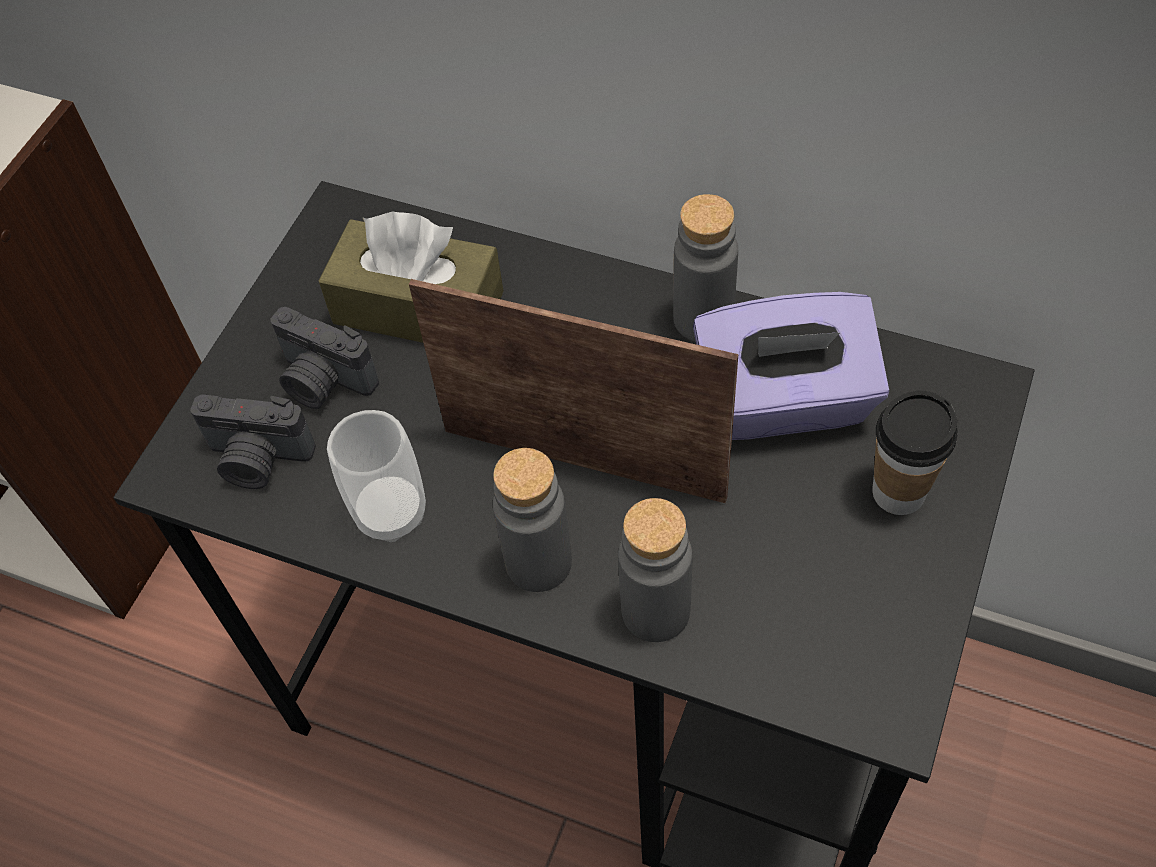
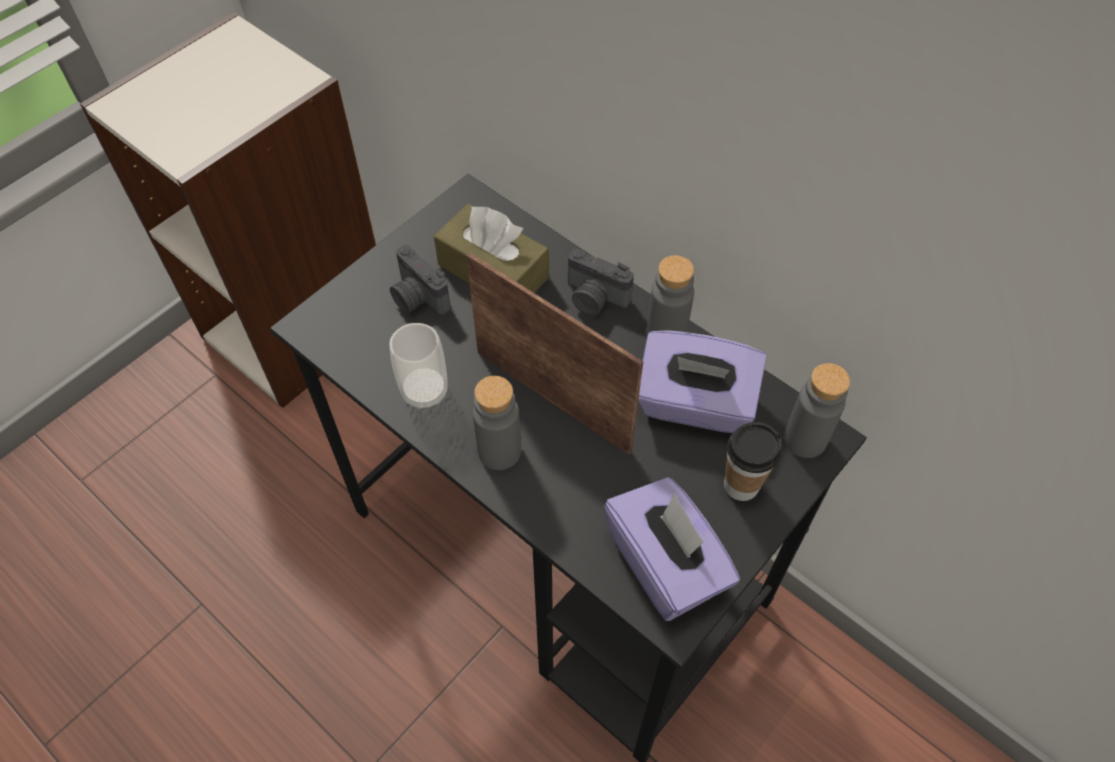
camera: 15 degrees right, 0 degrees up
camera [190,395,316,489] -> camera moved to [568,249,634,315]
grey bottle [618,498,693,642] -> grey bottle moved to [784,363,850,458]
none -> purple tissue box [604,477,740,621]

